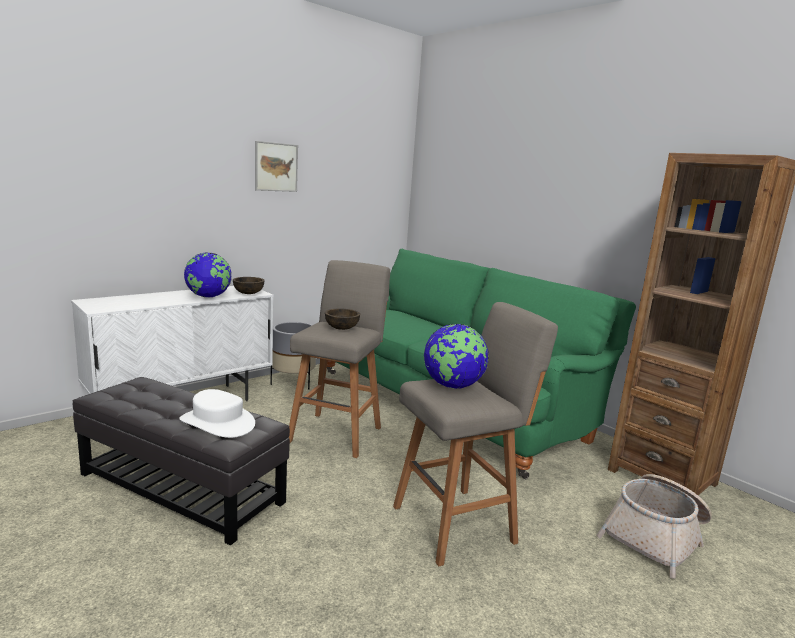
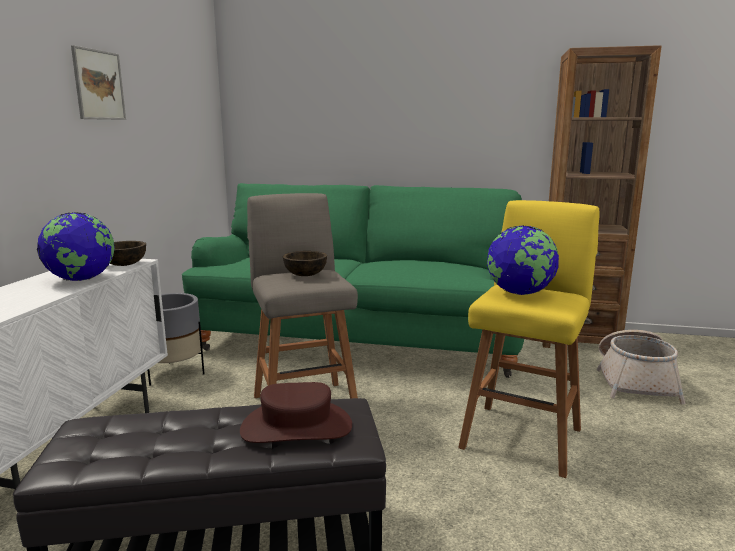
camera: 35 degrees left, 0 degrees up
white hat [179,389,255,438] -> brown hat [240,382,352,443]
grey stool [393,302,558,566] -> yellow stool [458,200,600,478]

